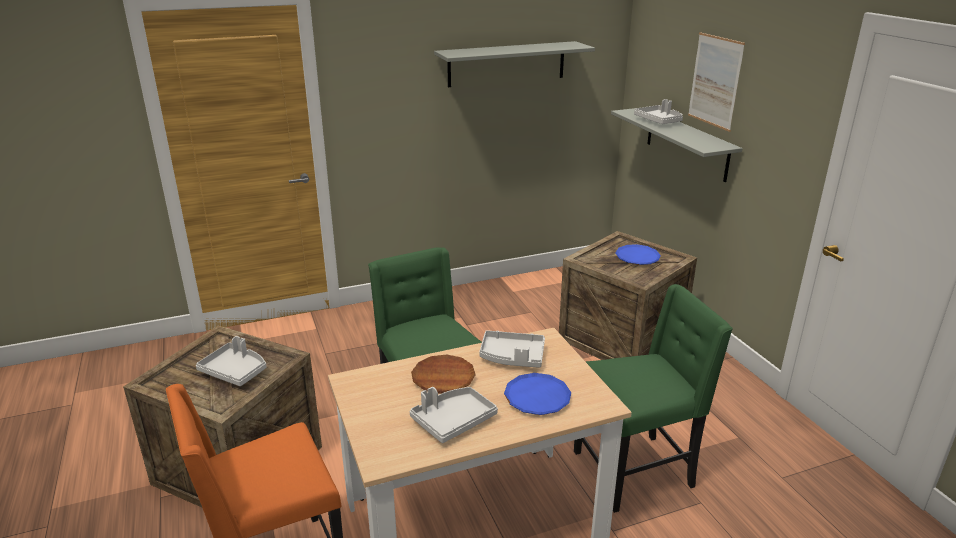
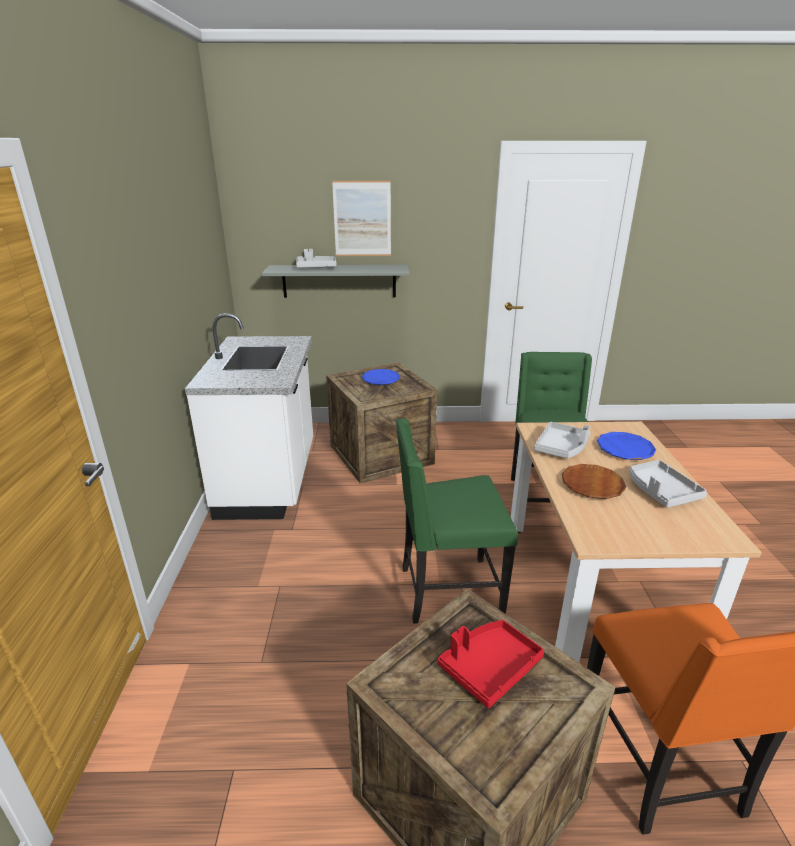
camera: 70 degrees left, 0 degrees up
grey tray [196,336,266,386] -> red tray [438,620,544,708]
grey shelf [434,41,595,87] -> none
none -> white counter [185,314,313,520]

